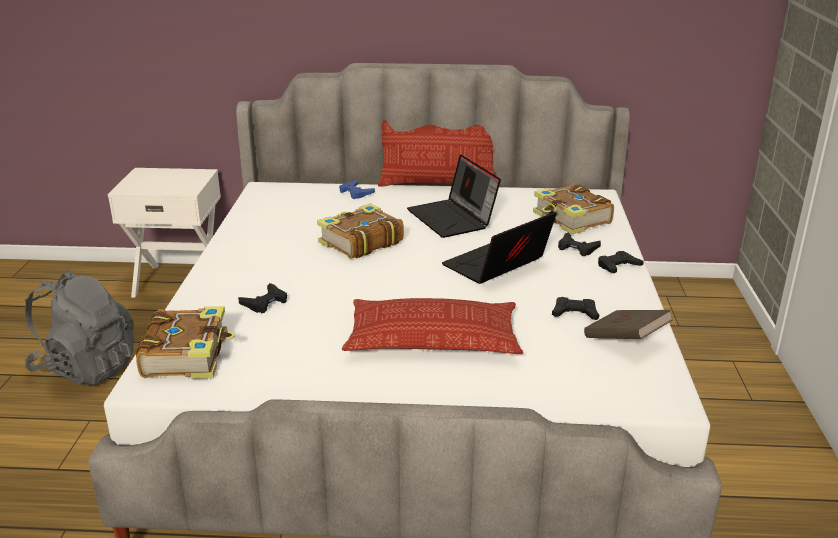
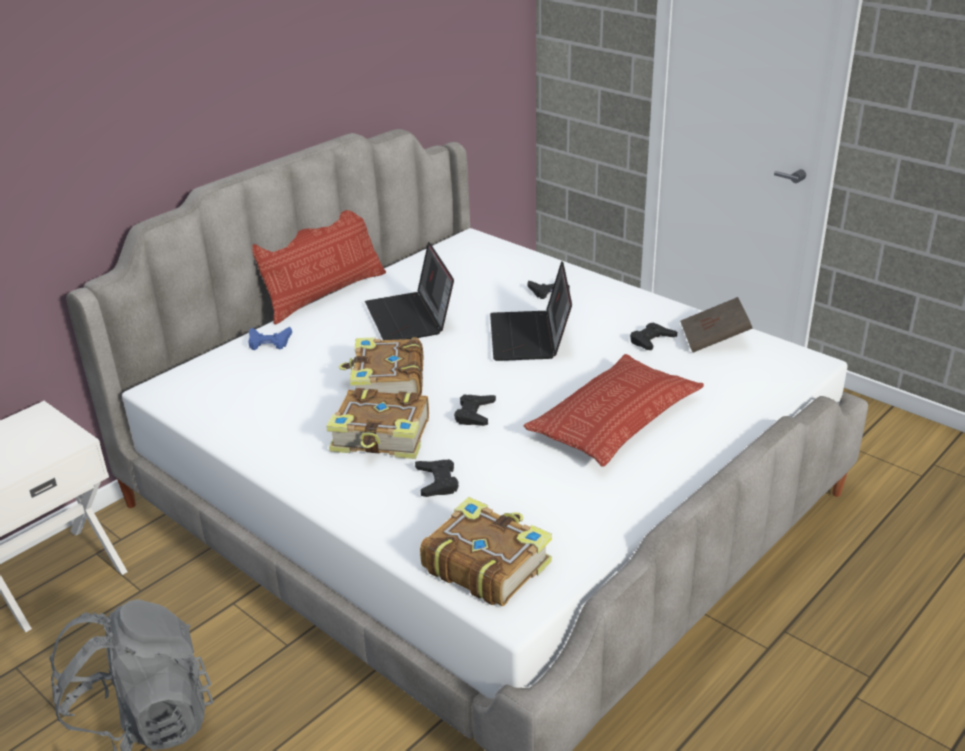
camera: 50 degrees left, 5 degrees up
laptop [407,154,501,238] -> laptop turned 60 degrees clockwise [365,242,454,340]
book [533,184,614,235] -> book moved to [326,388,429,459]
black game controller [598,251,644,273] -> black game controller moved to [454,395,496,426]

